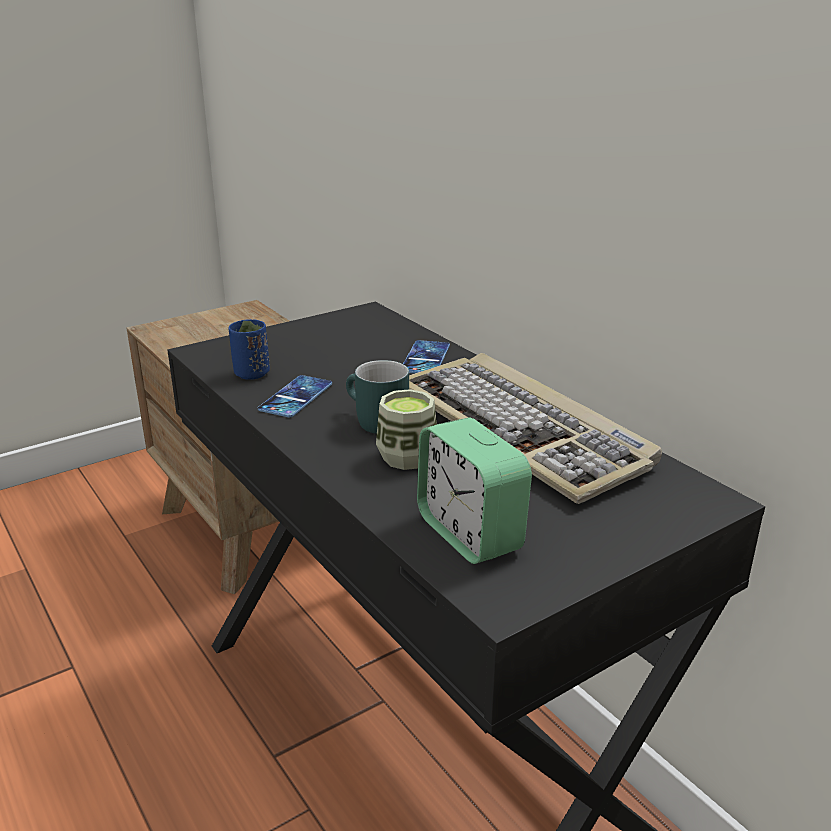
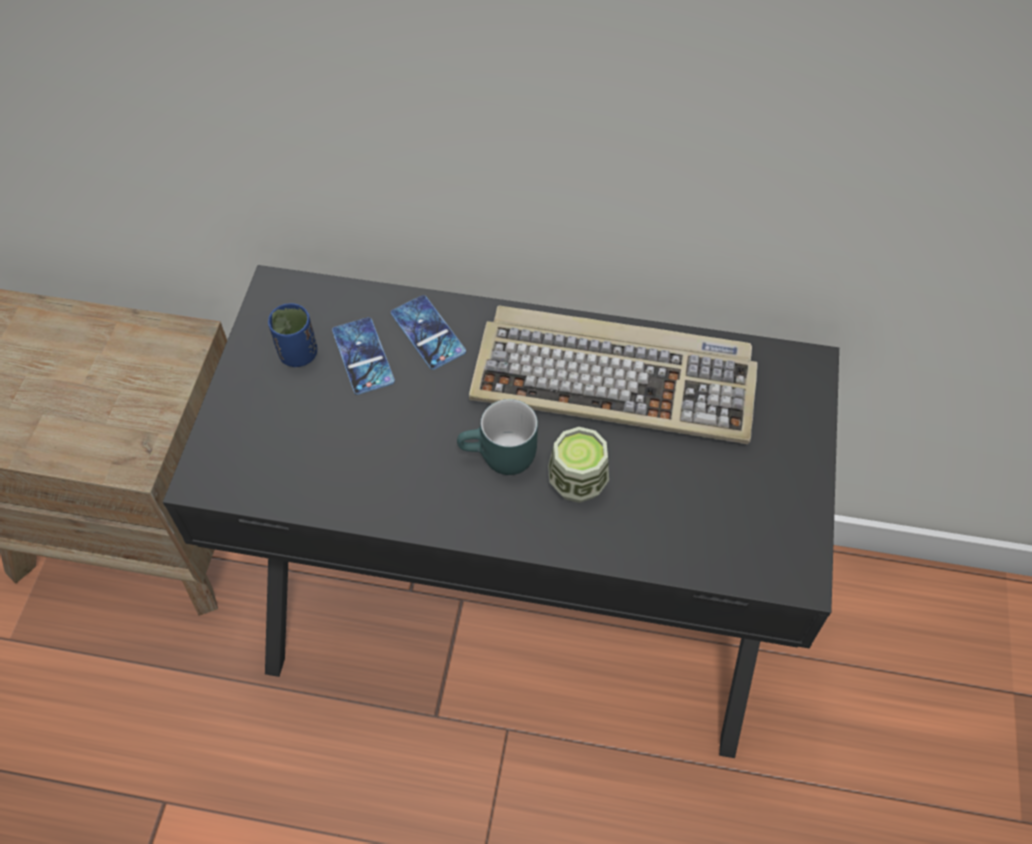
camera: 45 degrees left, 30 degrees up
blue cup [228,319,270,379] -> blue cup moved to [268,303,317,367]
phone [258,375,332,418] -> phone moved to [332,317,395,395]
alarm clock [417,418,532,564] -> none

